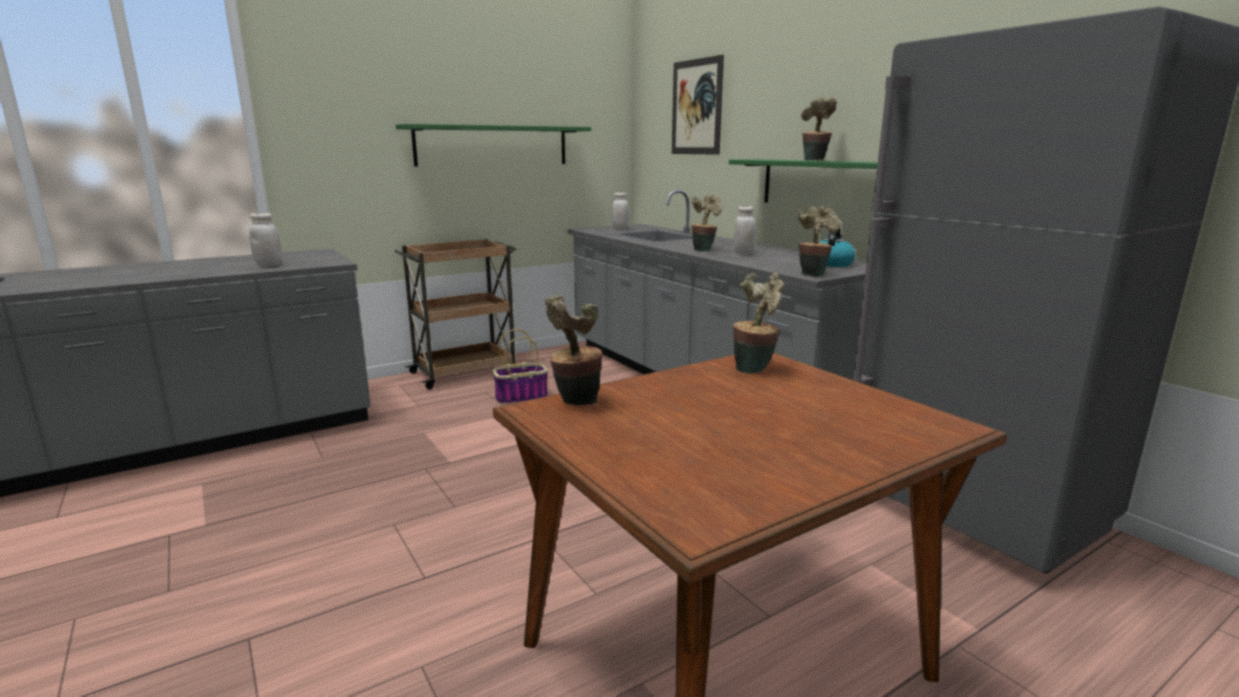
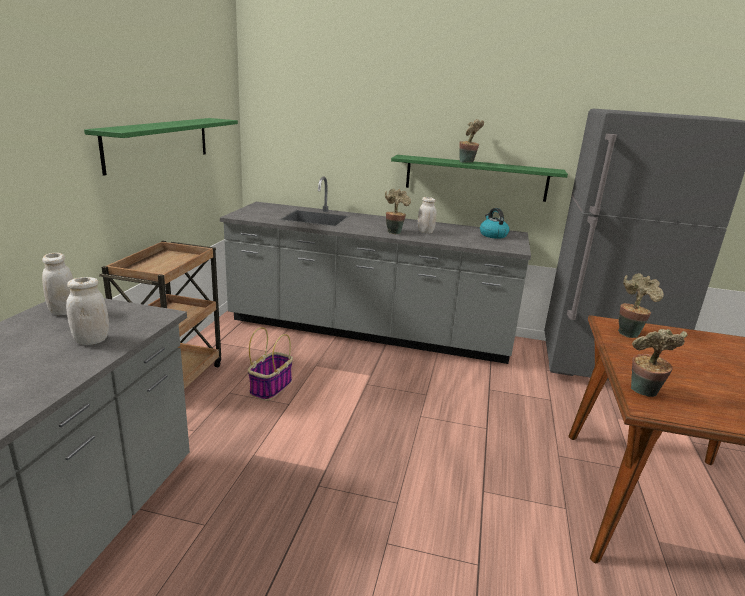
camera: 45 degrees left, 5 degrees up
white jar [612,192,629,230] -> white jar moved to [42,253,73,315]
picture [672,55,724,155] -> none
potted plant [798,206,841,277] -> none

